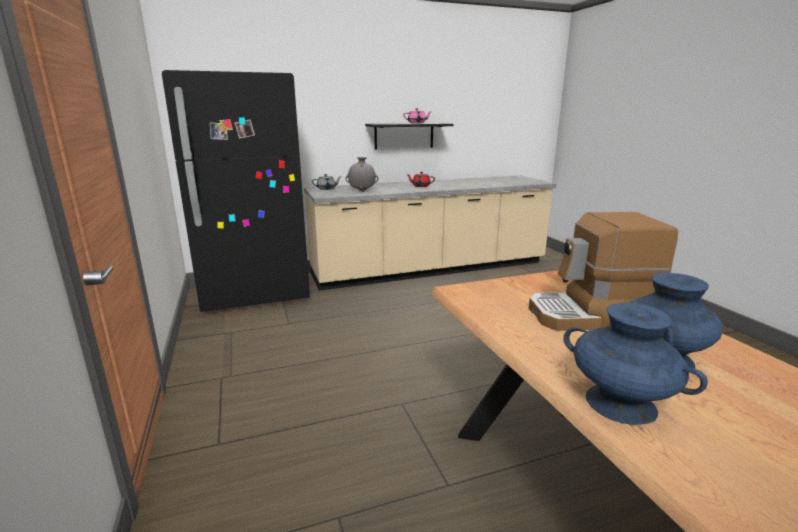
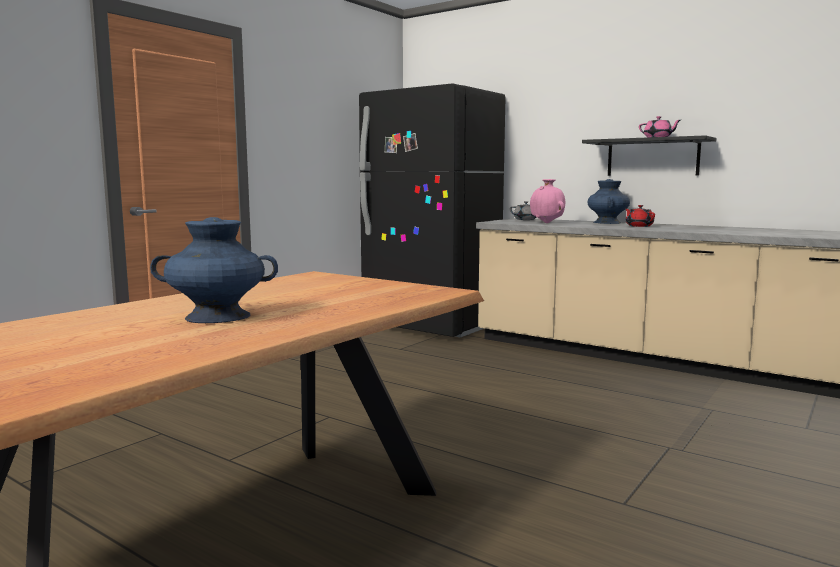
camera: 55 degrees right, 10 degrees down
grey vase [346,157,378,192] -> pink vase [530,179,565,223]
coffee machine [529,212,678,331] -> none
blue vase [563,303,708,425] -> blue vase moved to [588,179,630,224]

